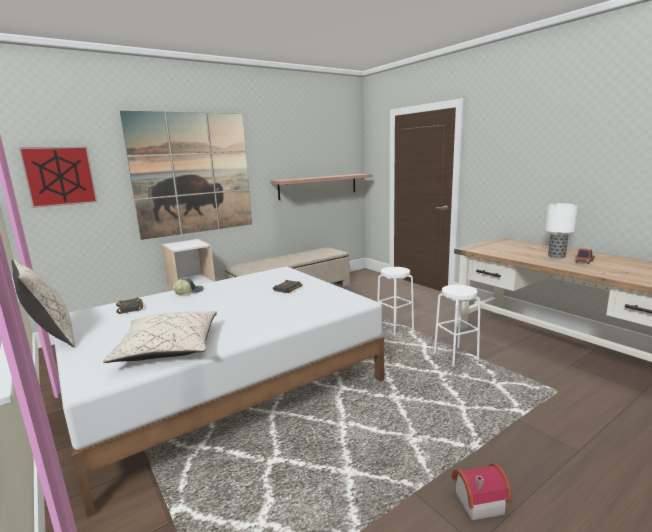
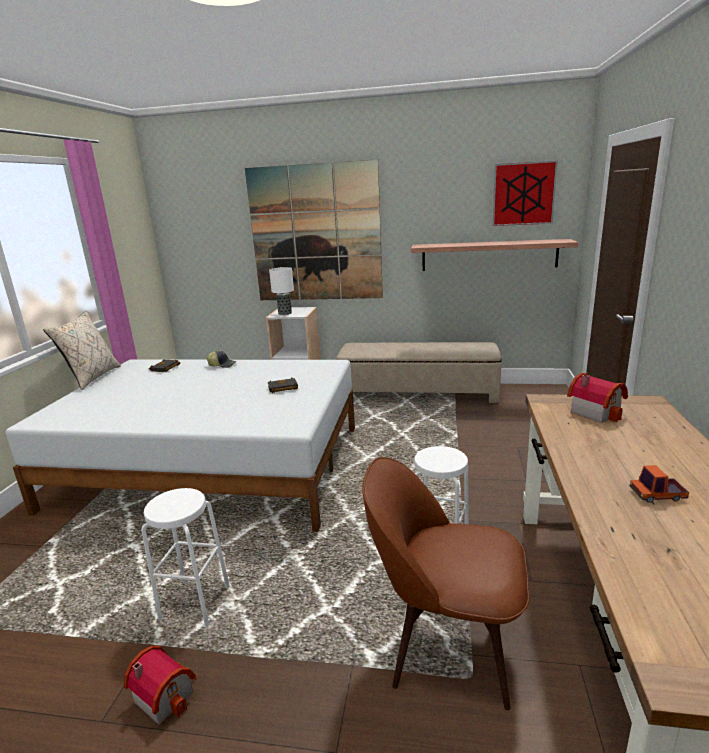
camera: 45 degrees right, 5 degrees up
picture [19,146,98,208] -> picture moved to [492,160,558,226]
beige pillow [103,311,217,363] -> none
white stool [377,267,414,336] -> white stool moved to [141,488,230,626]
table lamp [545,203,578,258] -> table lamp moved to [269,267,294,315]
none -> brown chair [362,457,529,710]
none -> toy house [567,373,628,423]

